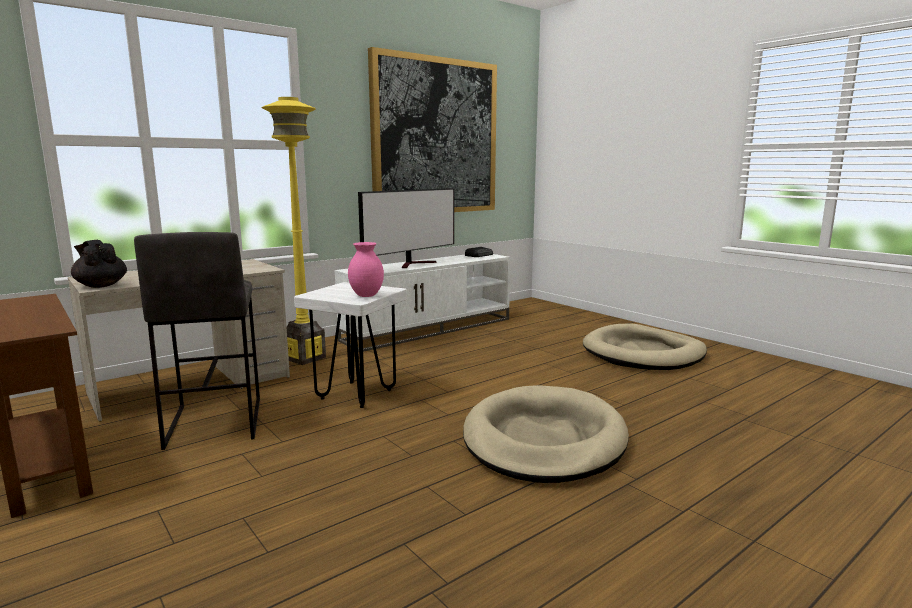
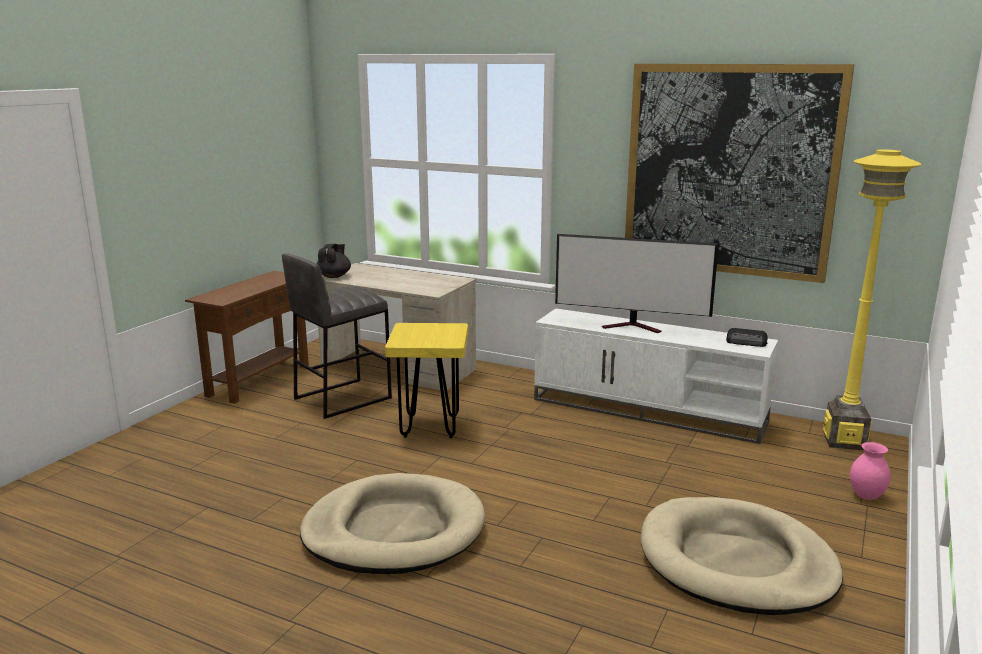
camera: 65 degrees right, 5 degrees up
yellow floor lamp [261,97,326,365] -> yellow floor lamp moved to [823,149,921,450]
white stool [294,282,407,408] -> yellow stool [385,323,468,438]
pink vase [348,242,384,297] -> pink vase moved to [850,442,891,500]

